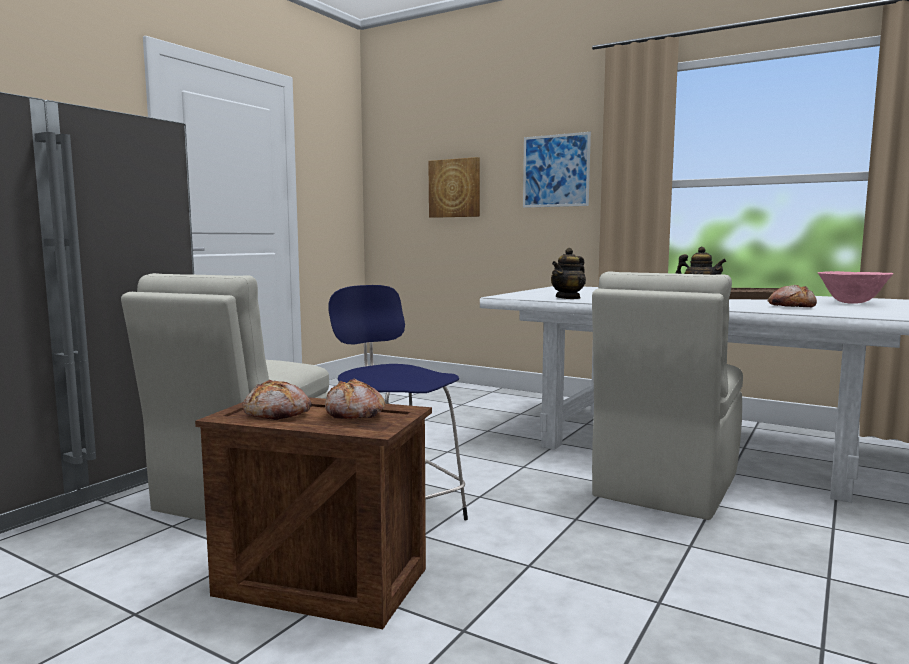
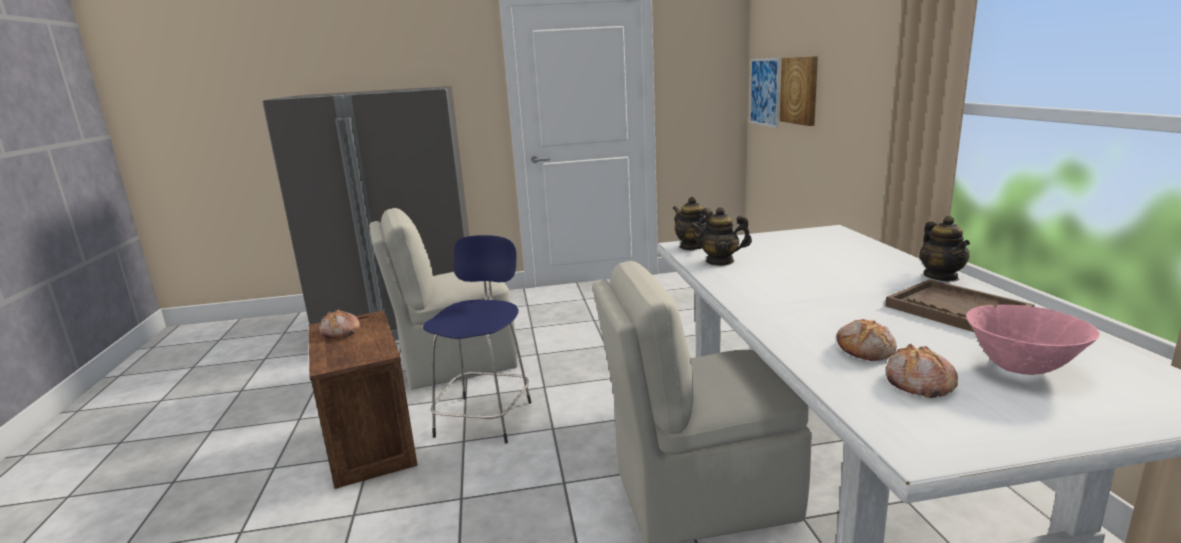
camera: 50 degrees right, 10 degrees up
bread [325,379,385,419] -> bread moved to [886,344,958,398]
picture [523,132,591,208] -> picture moved to [749,58,781,128]
none -> teapot [673,196,713,250]

